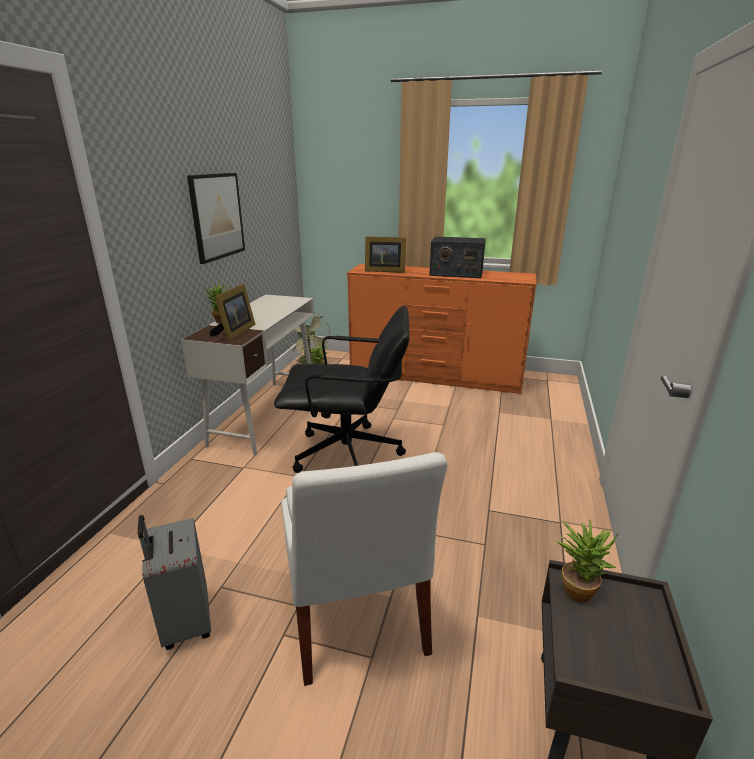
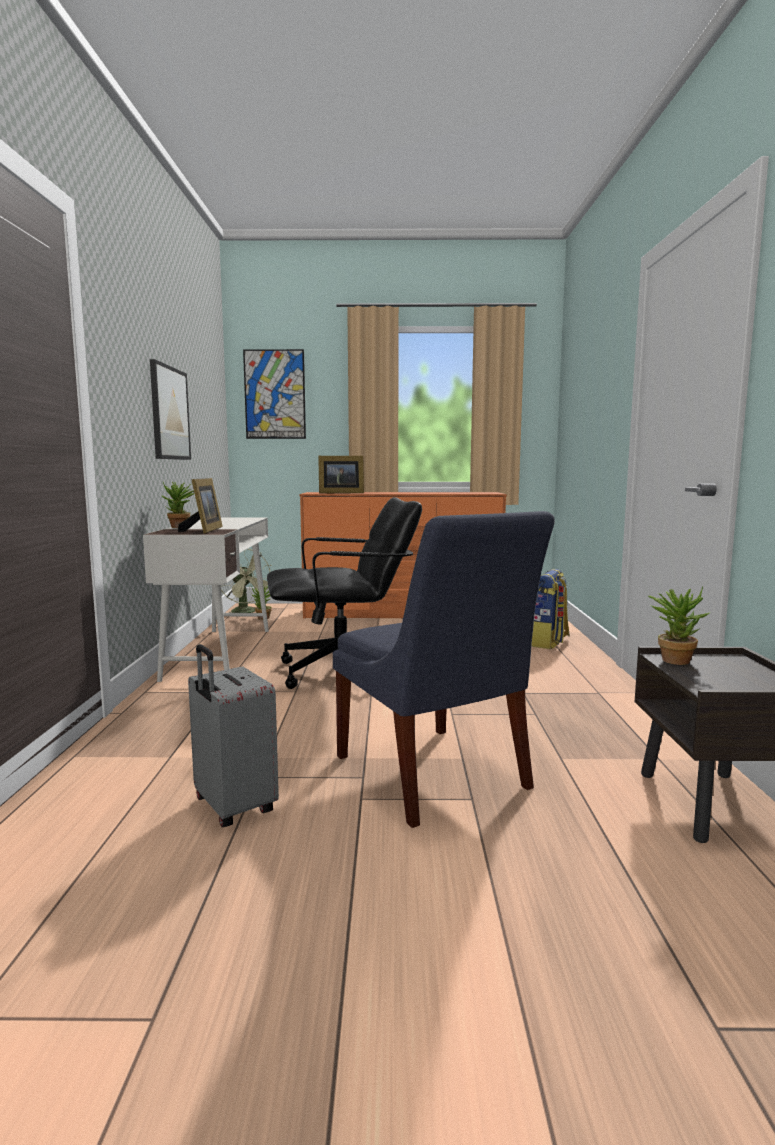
camera: 15 degrees left, 15 degrees down
white chair [281,452,448,686] -> blue chair [333,511,555,828]
radio [429,236,486,278] -> none
none -> picture [243,349,306,439]
none -> backpack [531,569,569,649]

